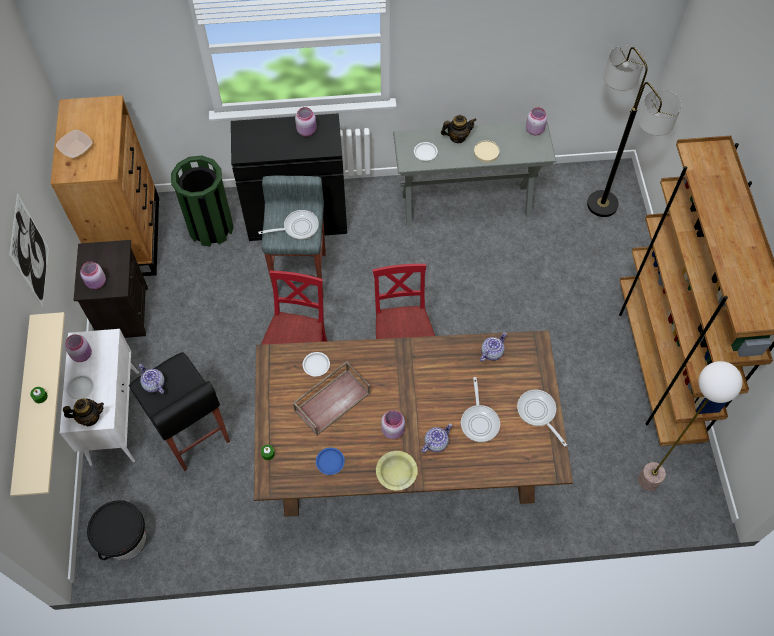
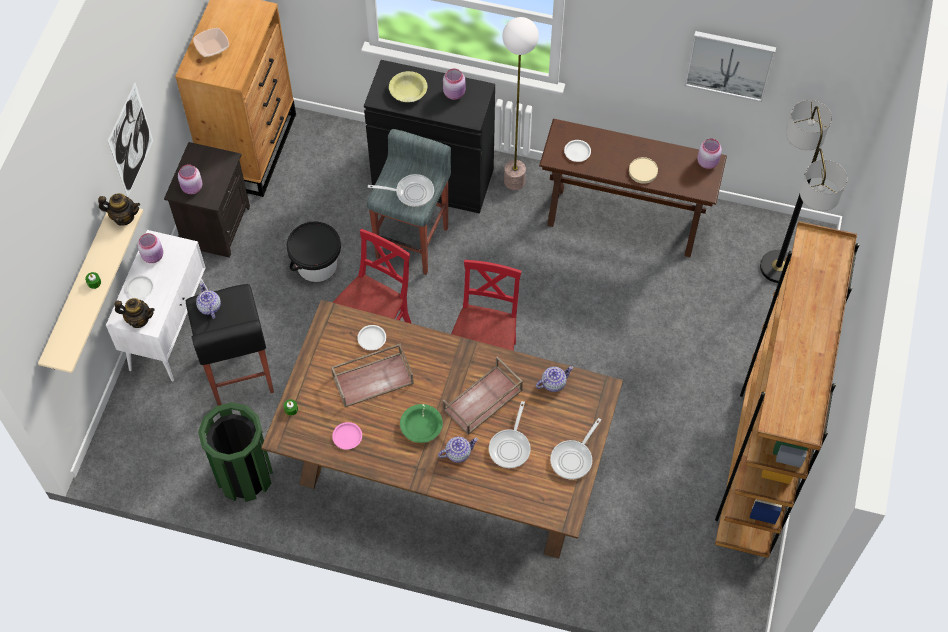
camera: 20 degrees right, 0 degrees up
black bucket [87,500,146,560] -> black bucket moved to [287,221,341,282]
green trash can [171,156,234,247] -> green trash can moved to [198,402,273,502]
blue plate [316,448,345,475] -> pink plate [332,422,362,449]
yellow bowl [376,451,418,490] -> yellow bowl moved to [389,71,427,102]
pink jar [381,410,405,439] -> green bowl [400,404,443,443]
grey console table [393,122,556,227] -> brown console table [539,119,727,257]
teapot [441,115,477,143] -> teapot moved to [98,193,140,226]
frying pan [517,390,567,447] -> frying pan turned 135 degrees counterclockwise [550,418,601,480]
floor lamp [638,361,743,491] -> floor lamp moved to [502,17,539,190]
none -> brown tray [443,357,523,435]
none -> picture [685,31,776,102]

